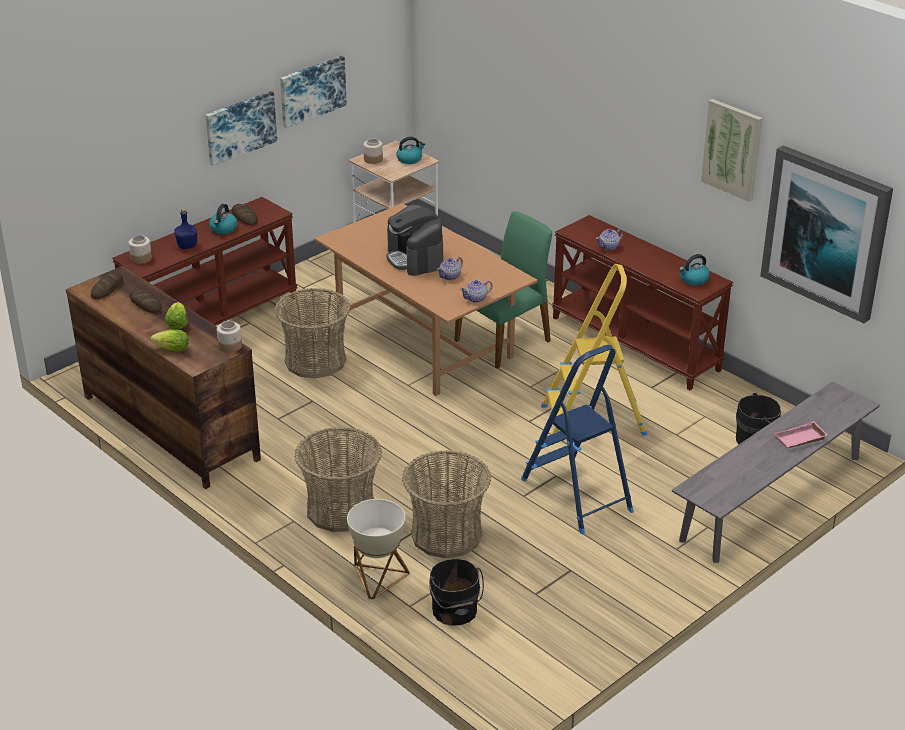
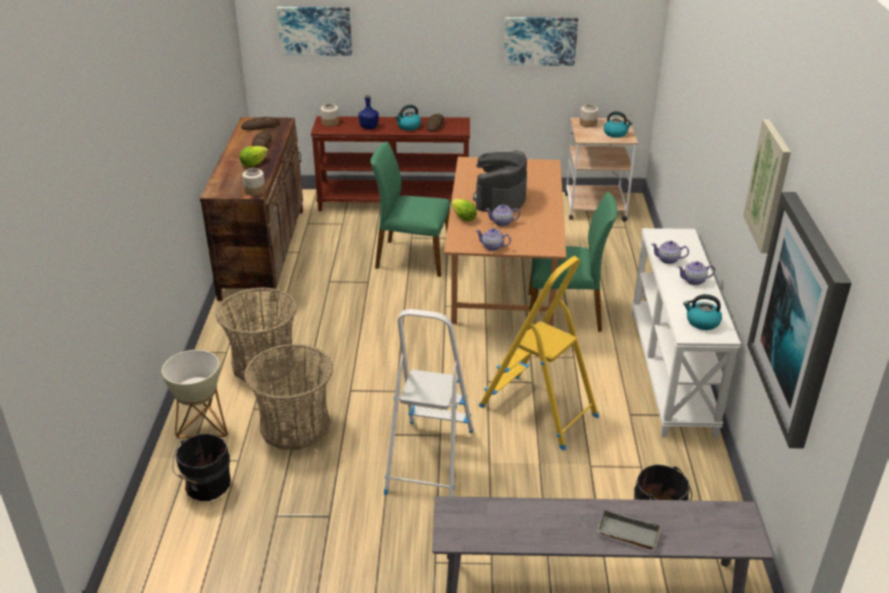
camera: 45 degrees right, 0 degrees up
lettuce [151,330,189,352] -> lettuce moved to [451,199,477,221]
picture [205,91,277,166] -> picture moved to [277,7,352,56]
basket [274,288,350,378] -> green chair [371,142,450,277]
blue step ladder [521,345,634,534] -> white step ladder [384,309,474,497]
brown console table [552,215,733,390] -> white console table [632,228,741,438]
pink tray [774,421,828,448] -> grey tray [596,509,662,549]
none -> teapot [678,261,715,285]

